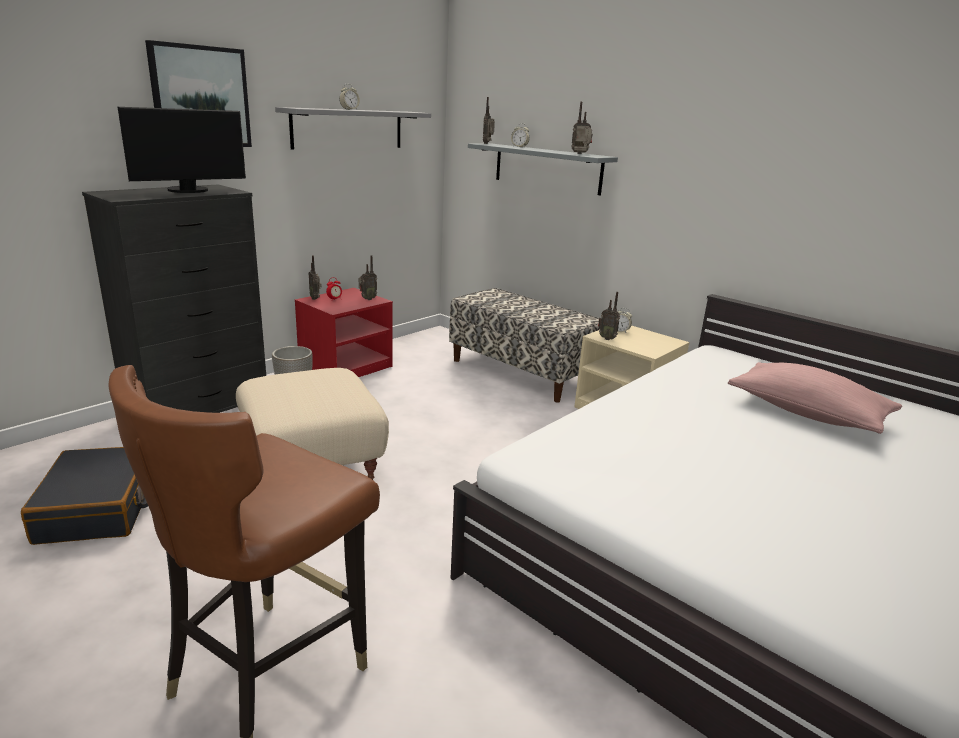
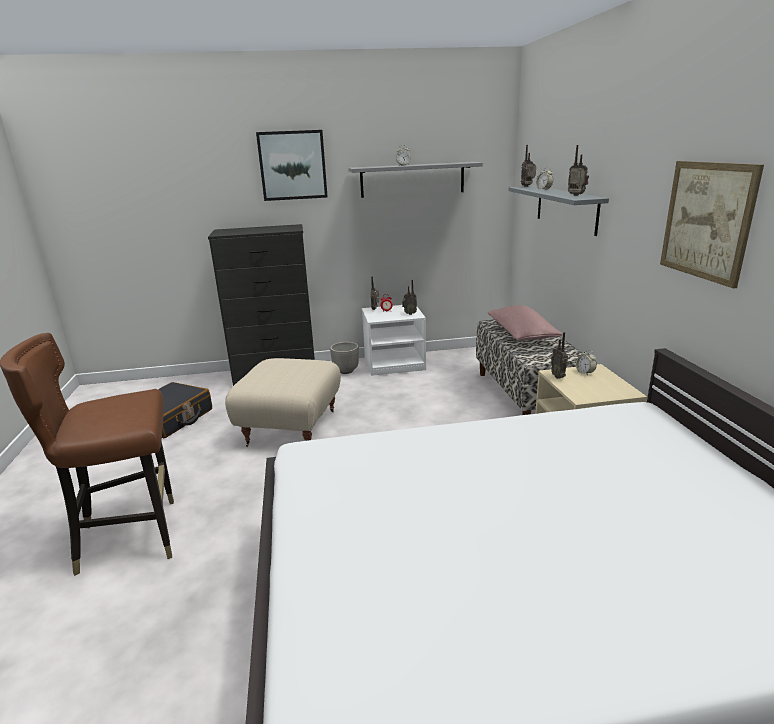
camera: 40 degrees right, 0 degrees up
monitor [118,107,246,193] -> none
red nightstand [295,288,393,377] -> white nightstand [362,305,426,376]
pink pillow [728,362,902,434] -> pink pillow moved to [488,305,563,340]
none -> picture [660,161,764,288]

